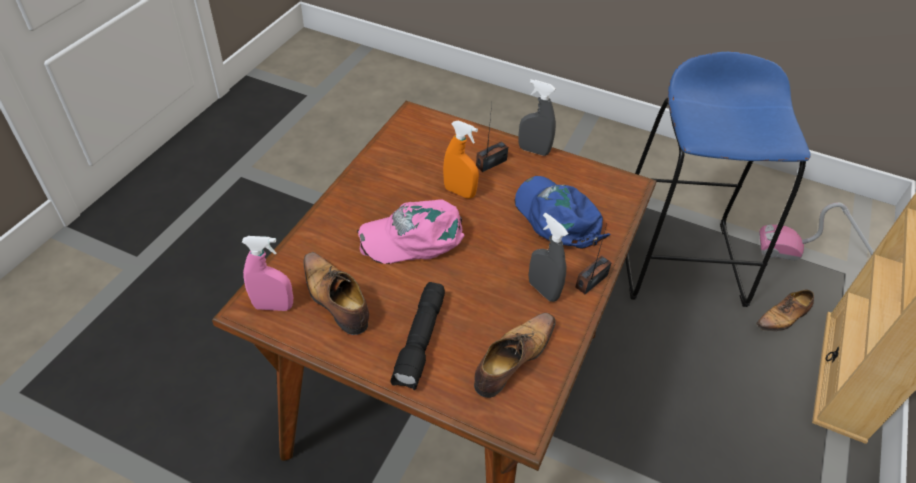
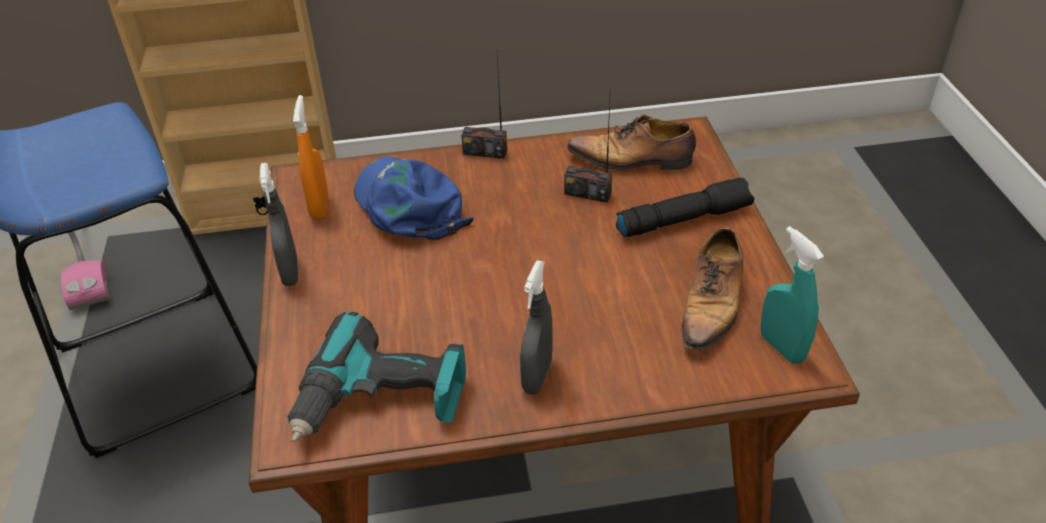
camera: 120 degrees left, 5 degrees down
pink spray bottle [242,236,293,311] -> turquoise spray bottle [761,226,824,364]
pink cap [357,199,465,264] -> none
orange spray bottle [443,120,479,199] -> orange spray bottle moved to [293,95,328,219]
radio [476,105,508,172] -> radio moved to [564,100,612,203]
blue cap [514,176,610,249] -> blue cap turned 120 degrees clockwise [354,157,474,240]
grey spray bottle [529,213,569,302] -> grey spray bottle moved to [520,260,553,395]
shoe [756,290,814,331] -> none
none -> power drill [288,312,466,442]

